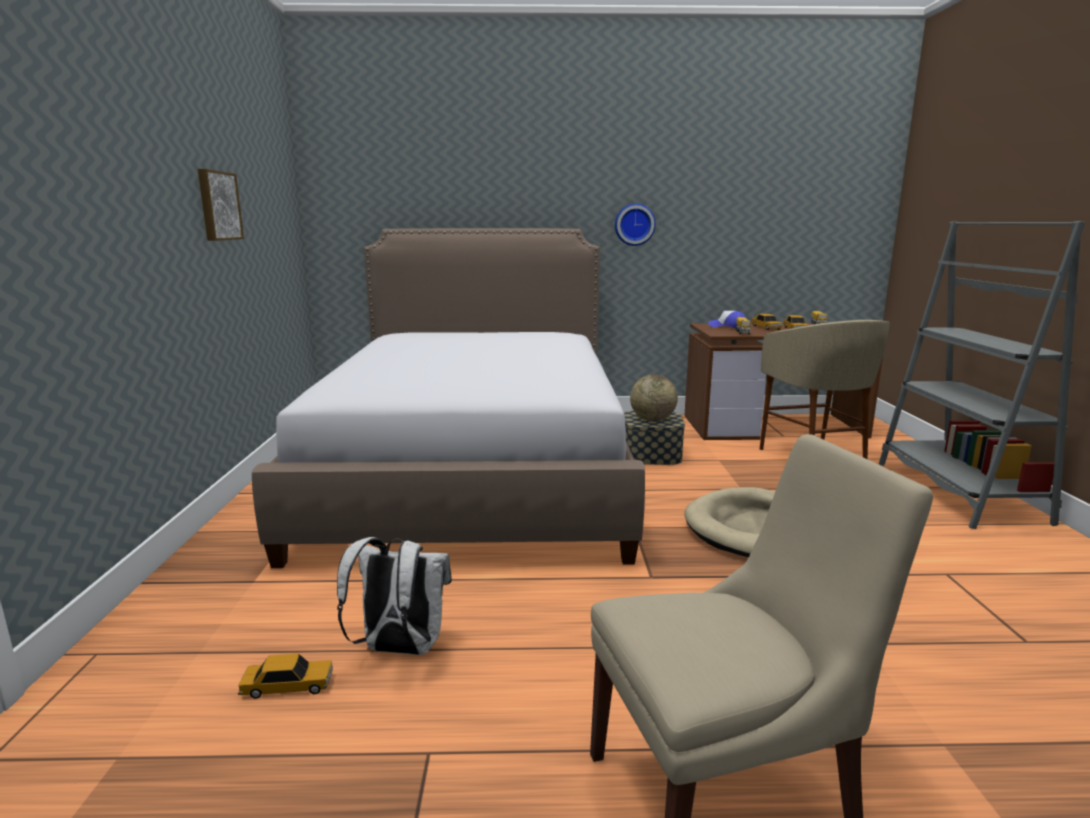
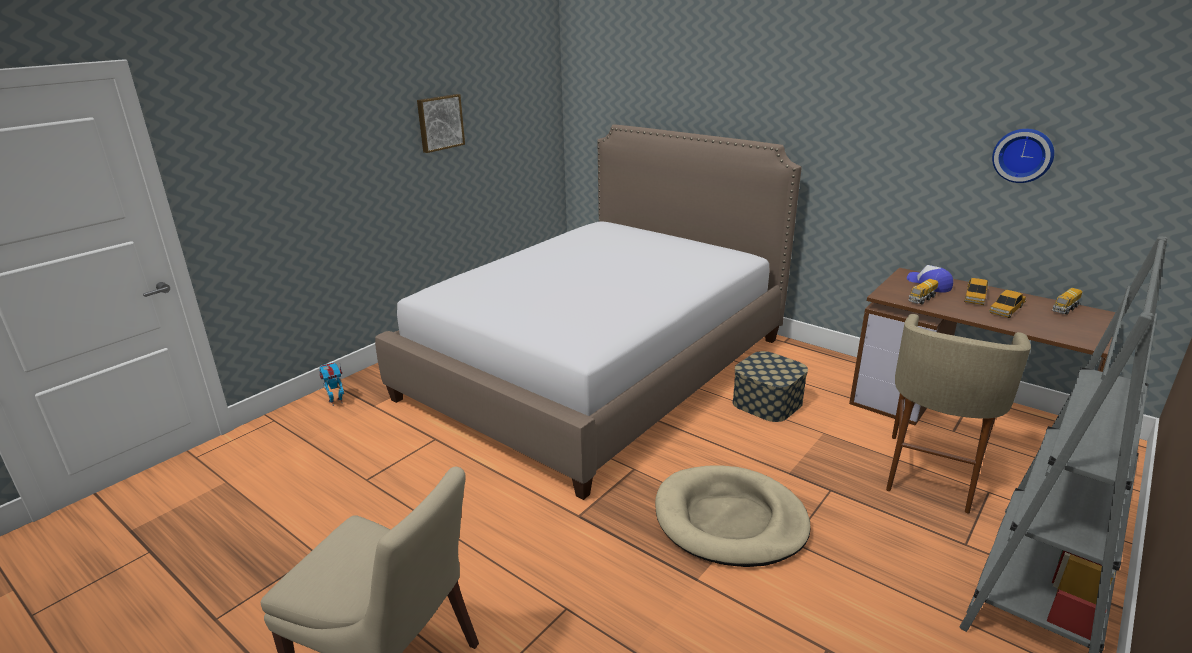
camera: 40 degrees right, 10 degrees up
toy car [238,654,333,699] -> none
white backpack [337,537,452,655] -> none
wall clock [615,203,656,246] -> wall clock moved to [992,129,1054,183]
globe [630,375,678,422] -> none
none -> toy robot [319,363,344,406]

